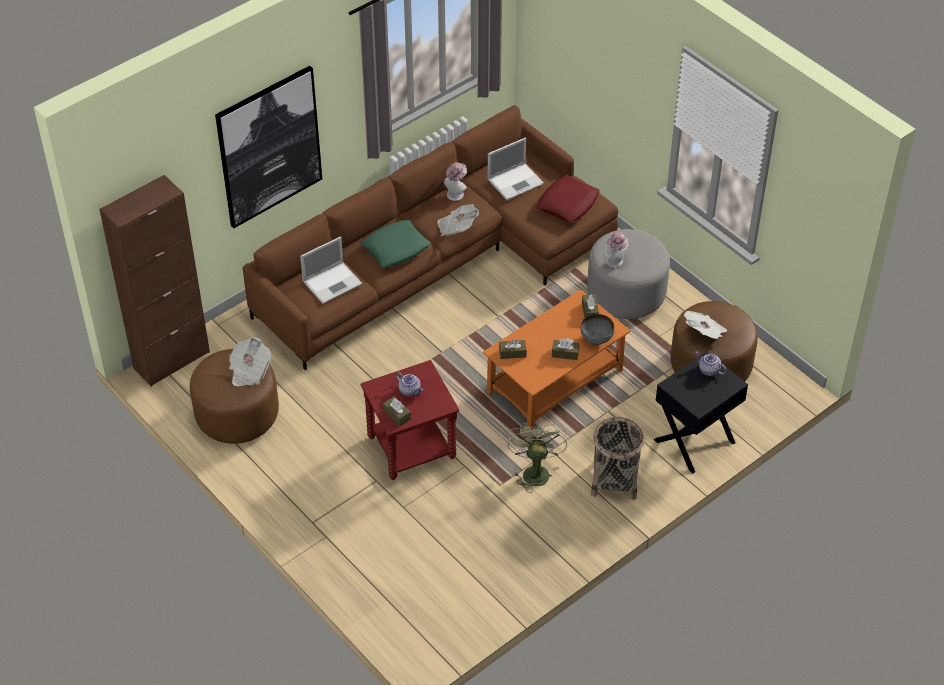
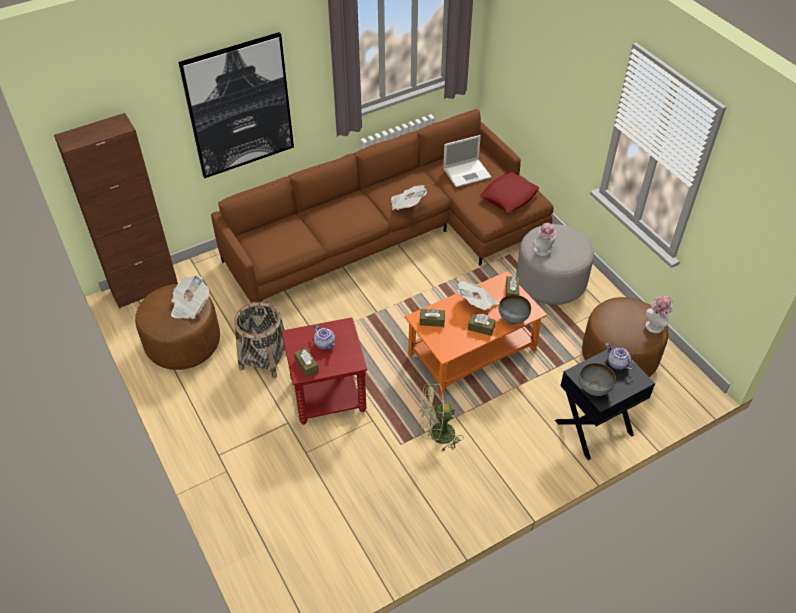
camera: 10 degrees right, 0 degrees up
laptop [300,237,362,304] -> none
green pillow [360,220,431,267] -> none
hat [444,163,467,201] -> hat moved to [646,296,674,333]
green fan [507,421,567,493] -> green fan turned 105 degrees counterclockwise [419,383,463,451]
basket [591,417,645,500] -> basket moved to [234,302,286,378]
newspaper [684,311,727,339] -> newspaper moved to [457,281,499,310]
none -> grey bowl [579,363,616,396]

